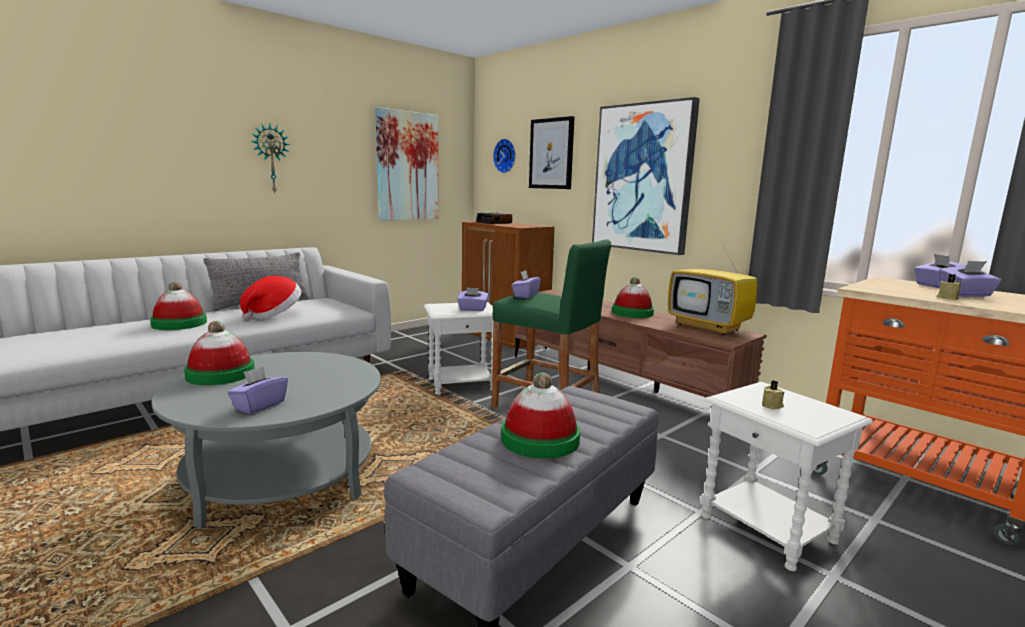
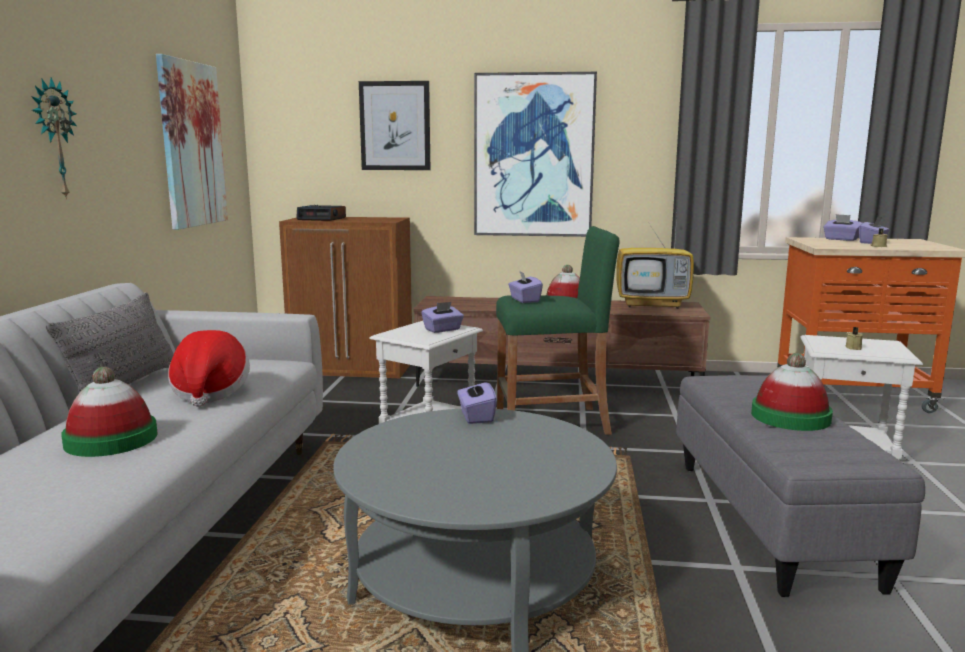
camera: 40 degrees left, 0 degrees up
hat [184,321,255,385] -> none
purple tissue box [227,366,288,414] -> purple tissue box moved to [457,377,497,424]
wall clock [493,139,516,173] -> none

